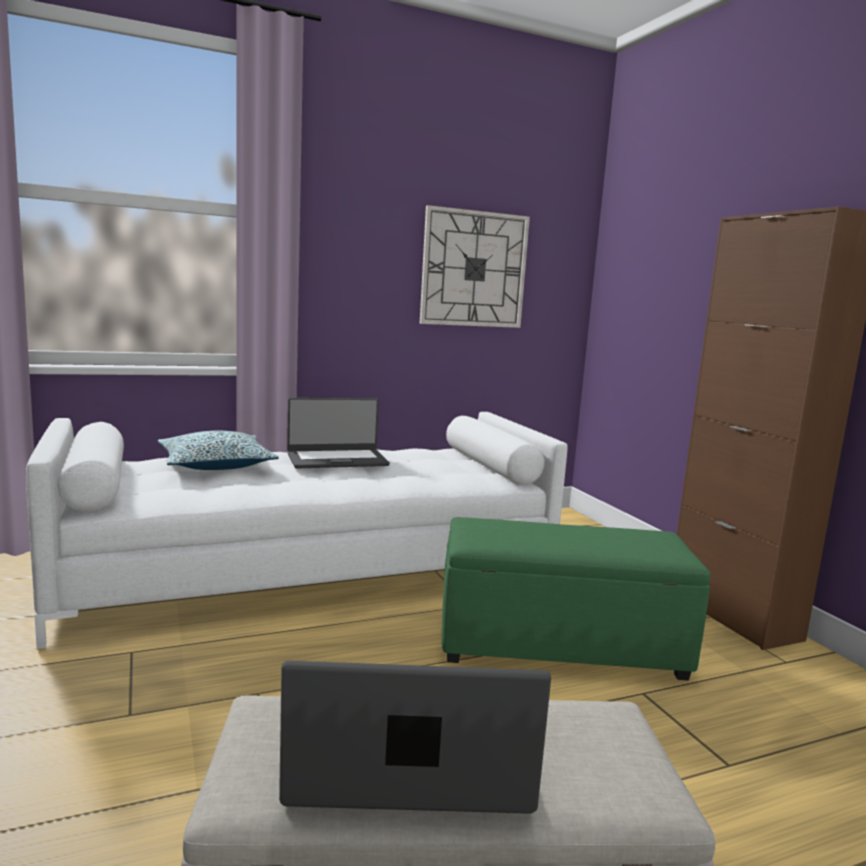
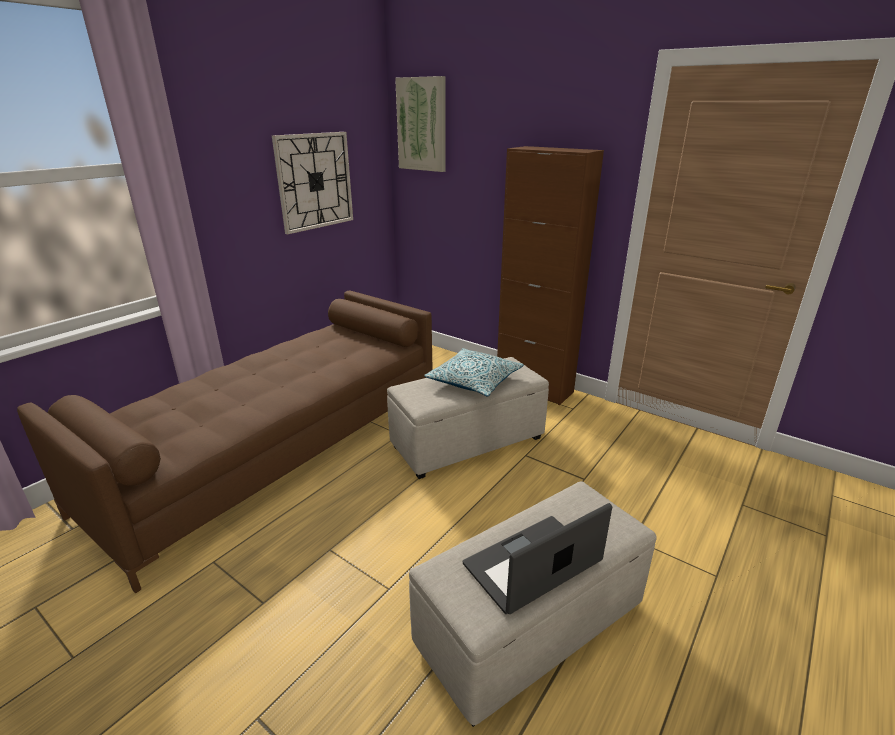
camera: 30 degrees left, 15 degrees up
white sofa [26,412,568,649] -> brown sofa [17,290,433,594]
pillow [157,431,279,470] -> pillow moved to [424,348,524,397]
laptop [287,398,390,469] -> none
green ottoman [442,517,710,681] -> beige ottoman [387,357,549,479]
none -> picture [395,76,446,172]

